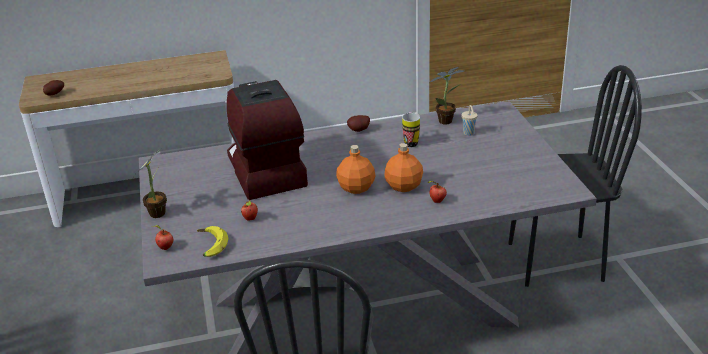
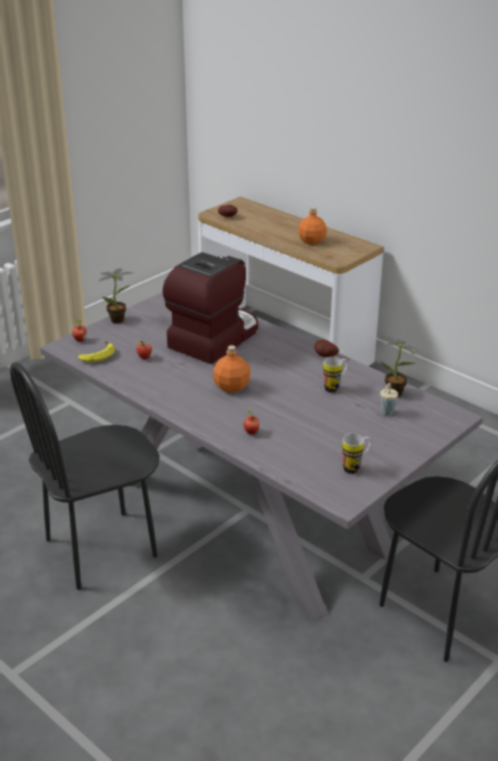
camera: 55 degrees right, 0 degrees up
orange bottle [384,143,423,192] -> orange bottle moved to [298,207,327,245]
none -> mug [342,434,372,474]

